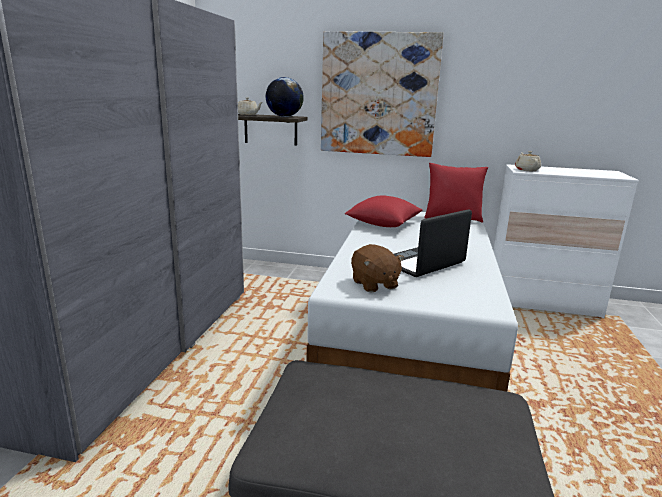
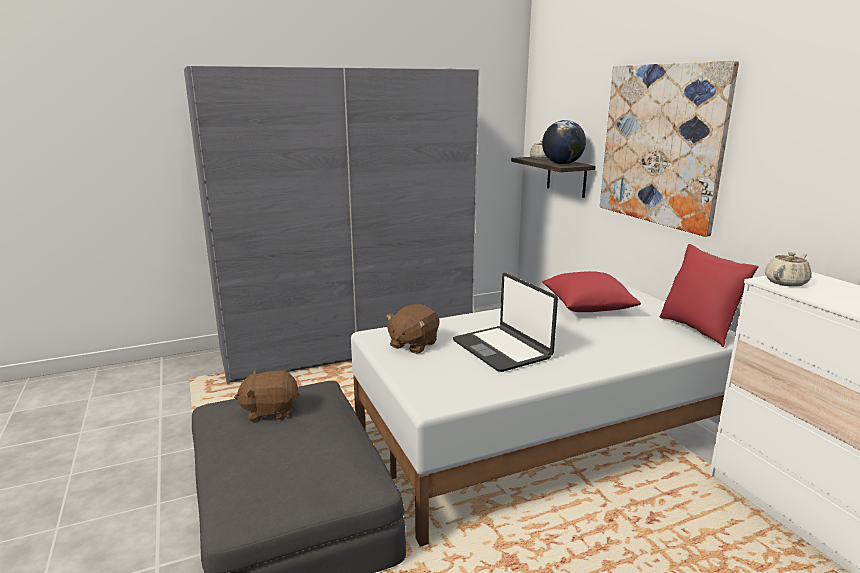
camera: 55 degrees right, 0 degrees up
laptop [394,209,472,277] -> laptop turned 135 degrees counterclockwise [453,273,558,372]
none -> brown plush toy [234,370,300,421]

